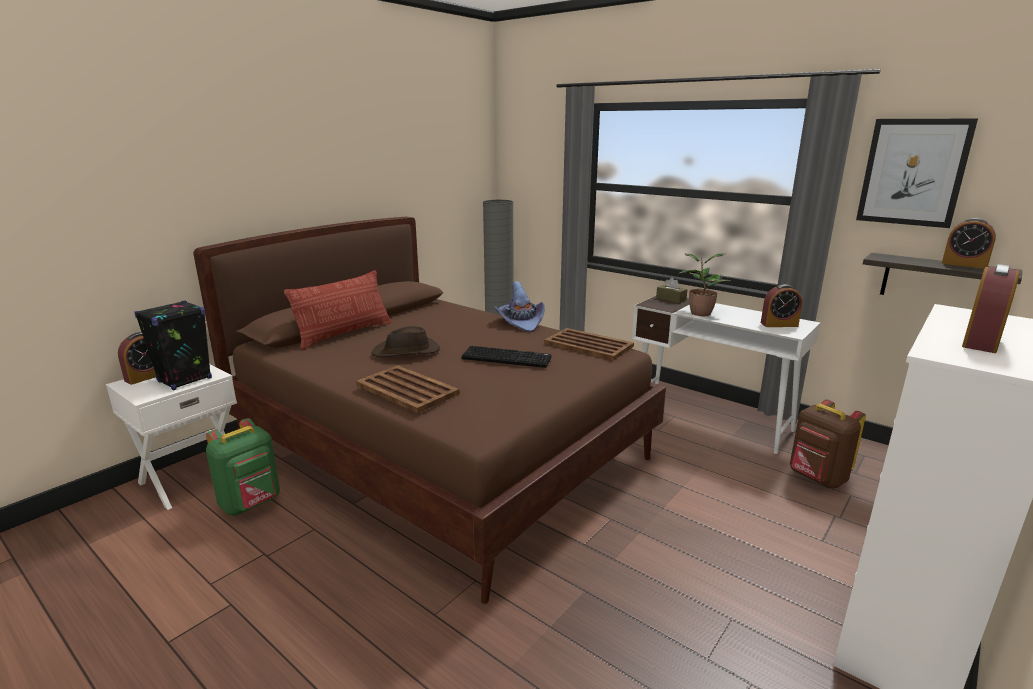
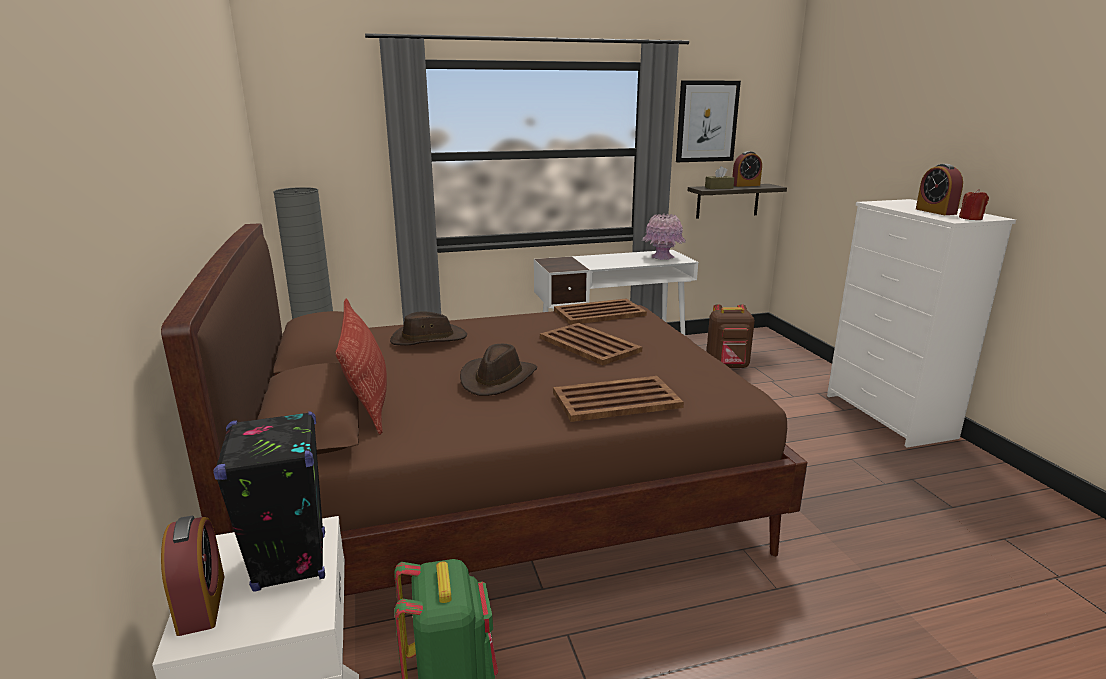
camera: 55 degrees left, 0 degrees up
keyboard [462,346,552,368] -> brown tray [540,323,642,365]
purple hat [494,281,545,333] -> none
brown tissue box [656,277,687,303] -> brown tissue box moved to [705,166,734,189]
potted plant [678,253,731,316] -> none
alarm clock [761,284,802,327] -> pink vase [642,214,686,260]
none -> brown hat [390,311,467,345]
none -> red candle [959,189,989,220]

